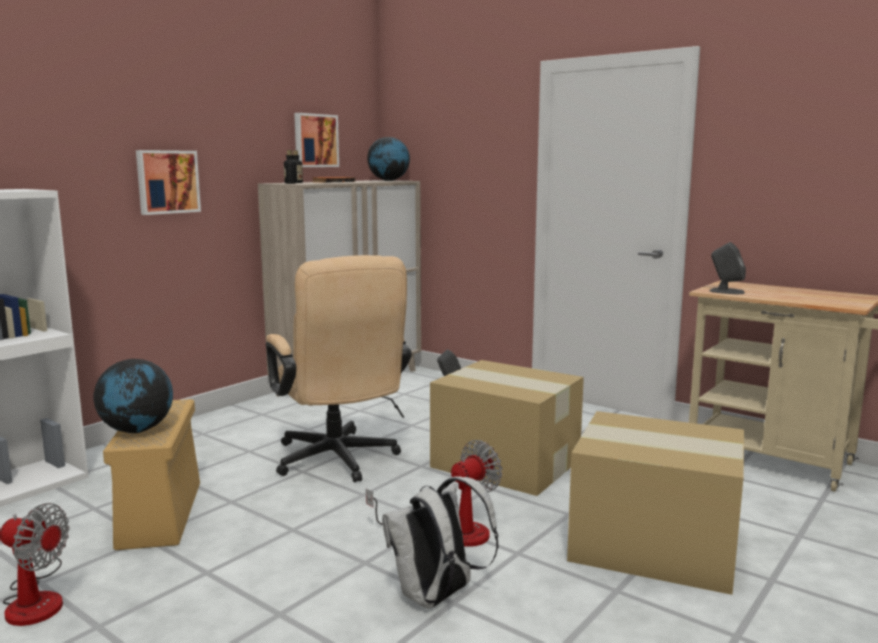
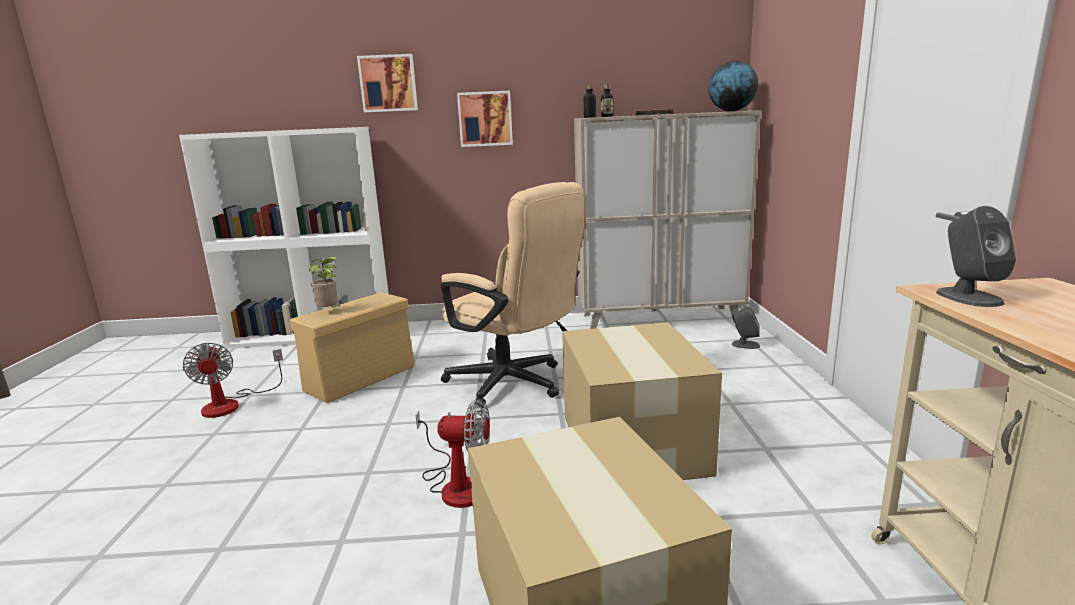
camera: 50 degrees right, 5 degrees up
globe [94,359,173,433] -> potted plant [309,257,341,308]
beige office chair [266,255,412,482] -> beige office chair turned 75 degrees counterclockwise [441,182,586,408]
picture [294,113,339,167] -> picture moved to [357,54,418,112]
white backpack [382,477,498,609] -> none

